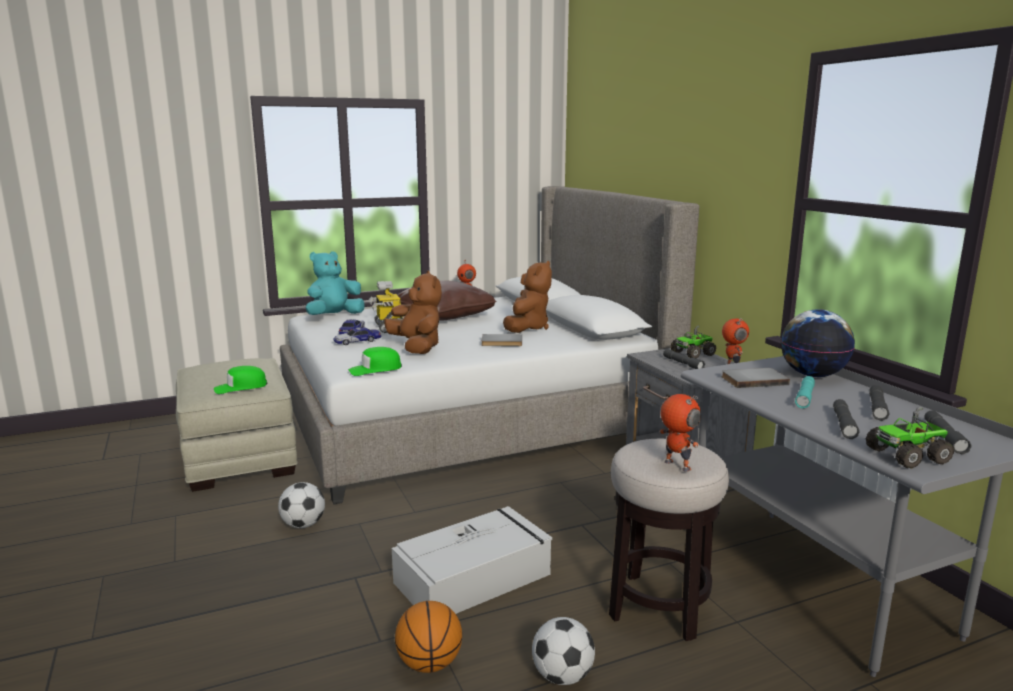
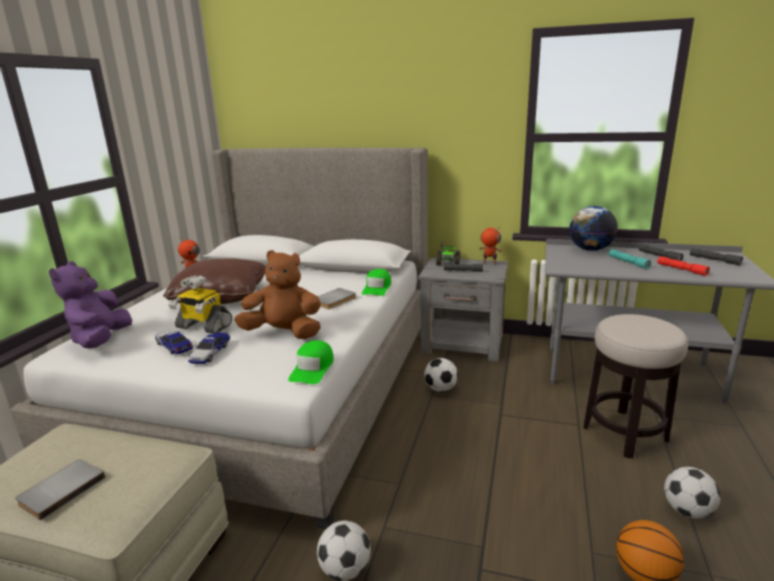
camera: 50 degrees left, 5 degrees up
green cap [214,366,267,394] -> green cap moved to [362,269,391,296]
turquoise plush toy [306,251,365,315] -> purple plush toy [49,261,132,348]
grey storage box [392,506,552,614] -> none
brown plush toy [503,261,552,333] -> none
toy robot [659,394,701,472] -> none
grey book [721,368,790,388] -> grey book moved to [15,459,105,520]
grey flashlight [833,399,860,439] -> red flashlight [657,256,710,276]
toy truck [865,407,954,468] -> none
none -> football [424,358,458,392]

